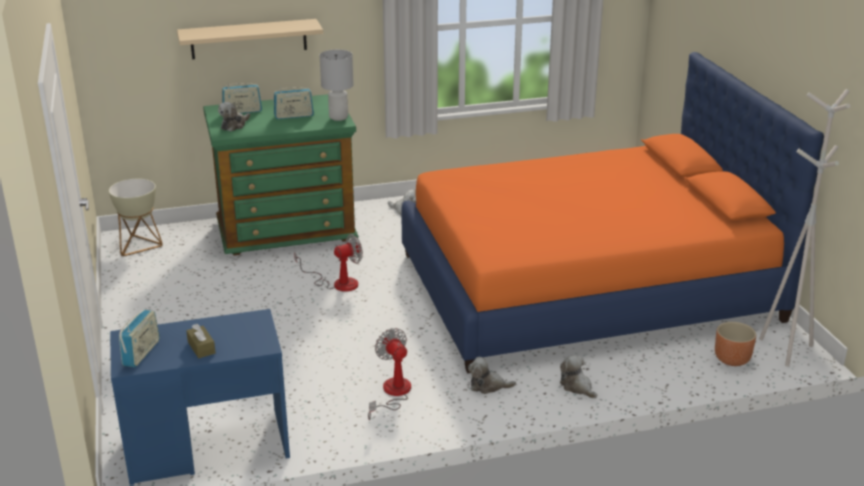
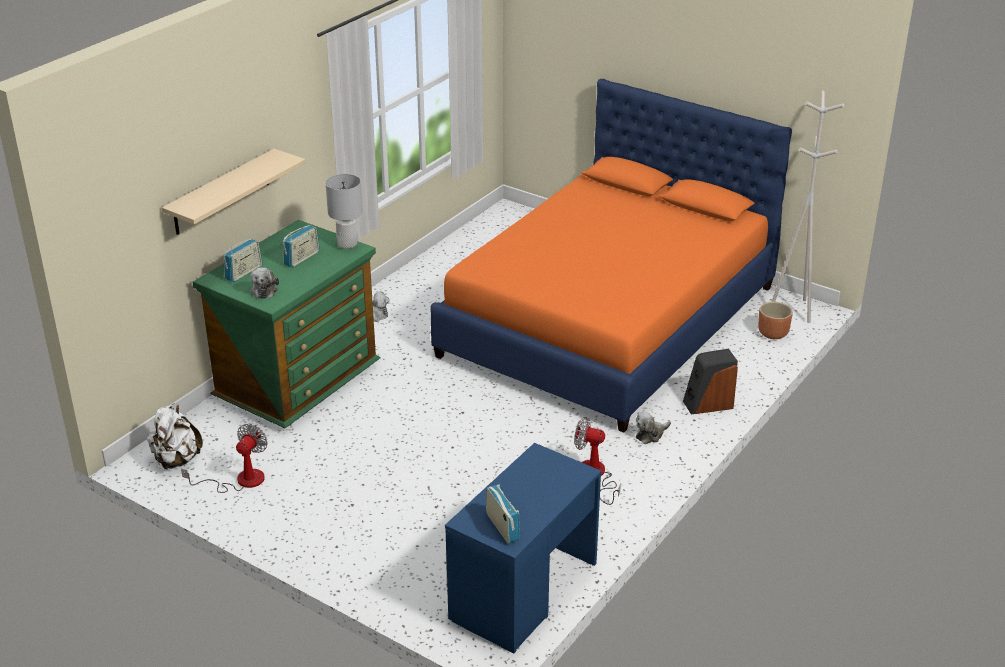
camera: 40 degrees left, 5 degrees up
planter [109,179,163,256] -> white backpack [147,403,203,470]
brown tissue box [186,324,216,358] -> none
fan [294,234,363,292] -> fan moved to [181,424,268,493]
plush toy [560,355,597,399] -> speaker [683,349,738,414]

